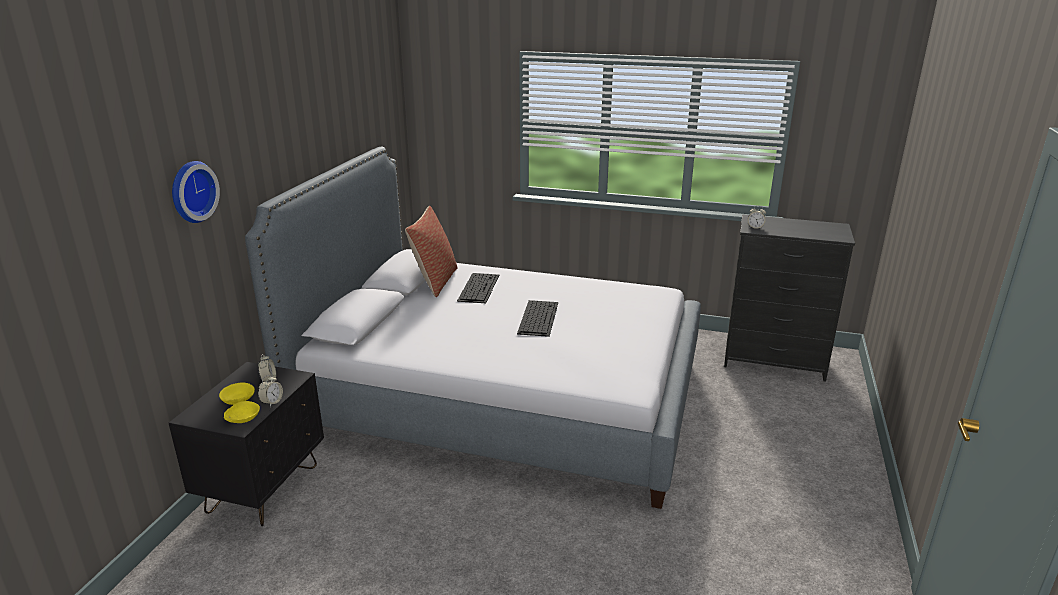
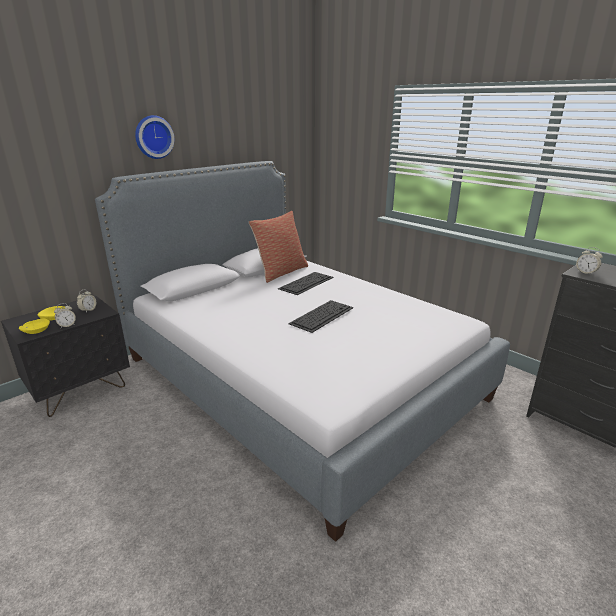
camera: 30 degrees right, 0 degrees up
wall clock [172,161,220,223] -> wall clock moved to [135,115,174,159]

